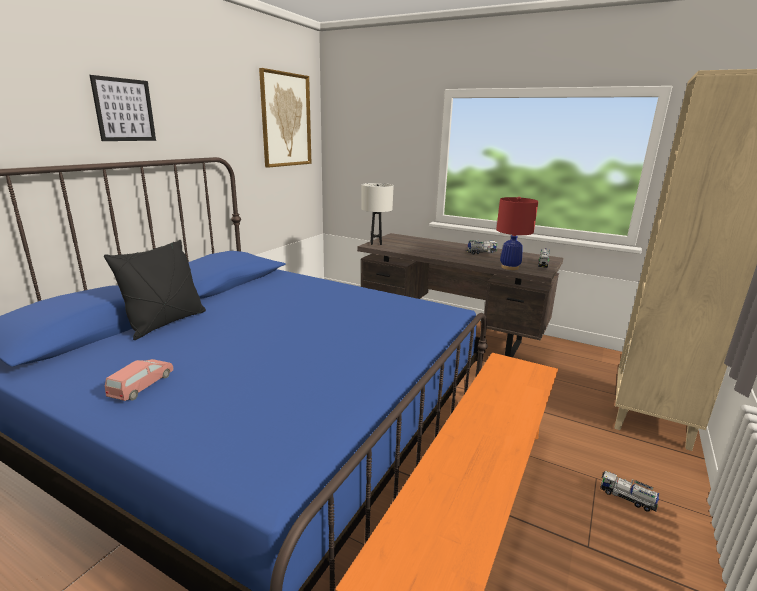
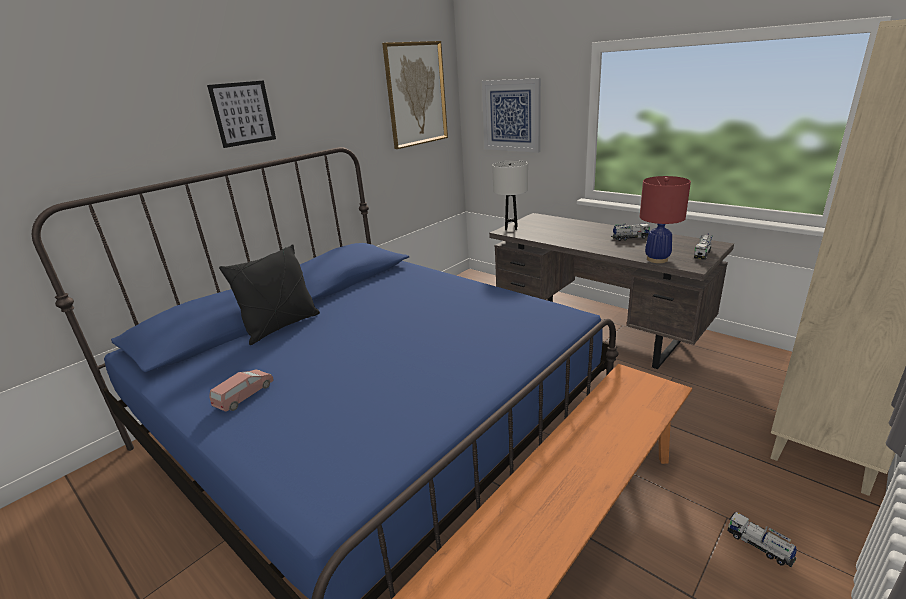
camera: 15 degrees right, 5 degrees up
none -> picture [482,78,541,153]

